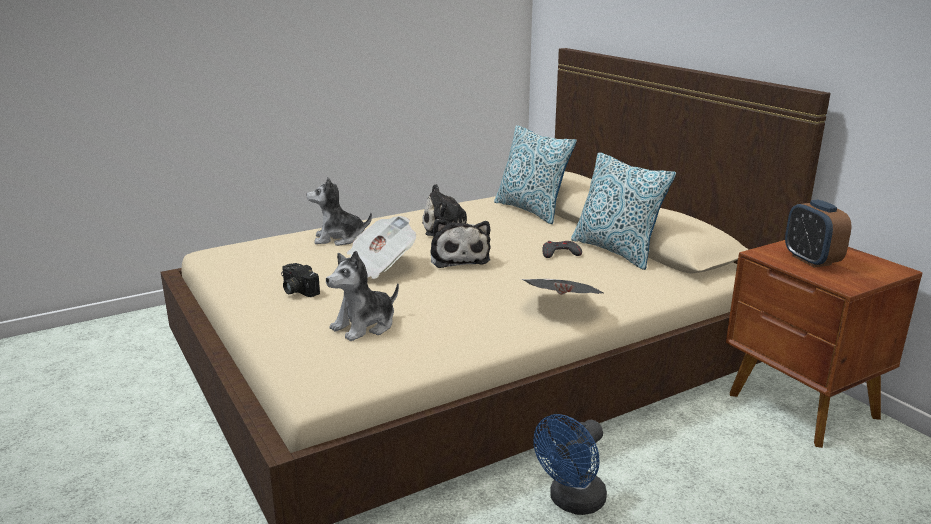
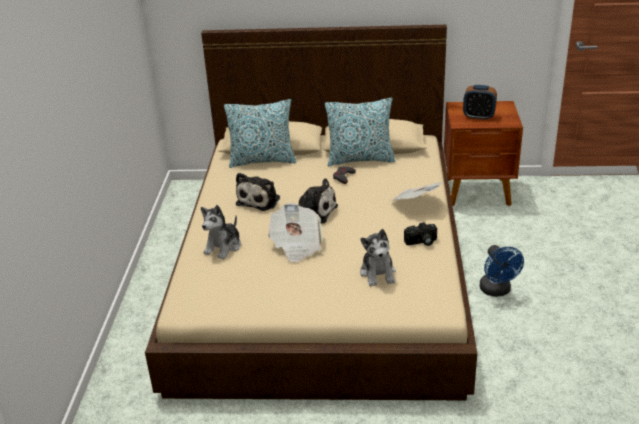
camera: 55 degrees left, 10 degrees up
camera [281,263,320,297] -> camera moved to [404,222,437,246]

